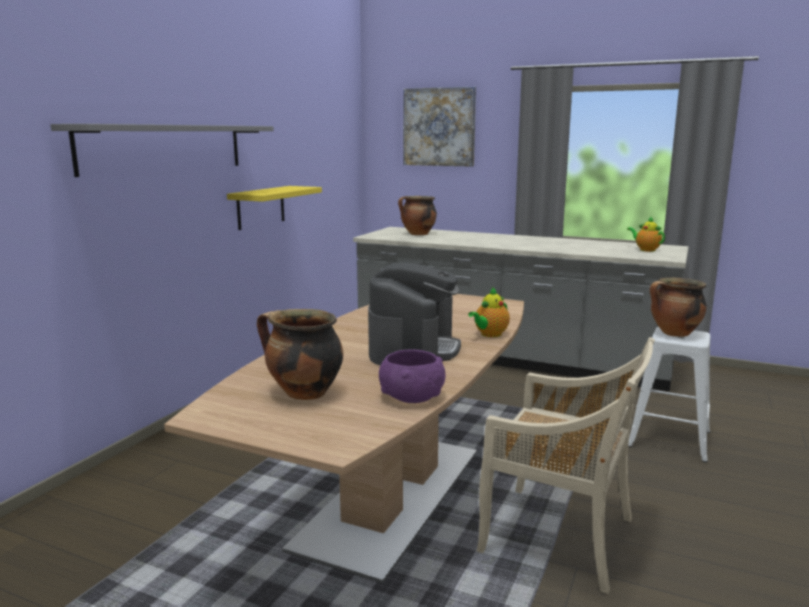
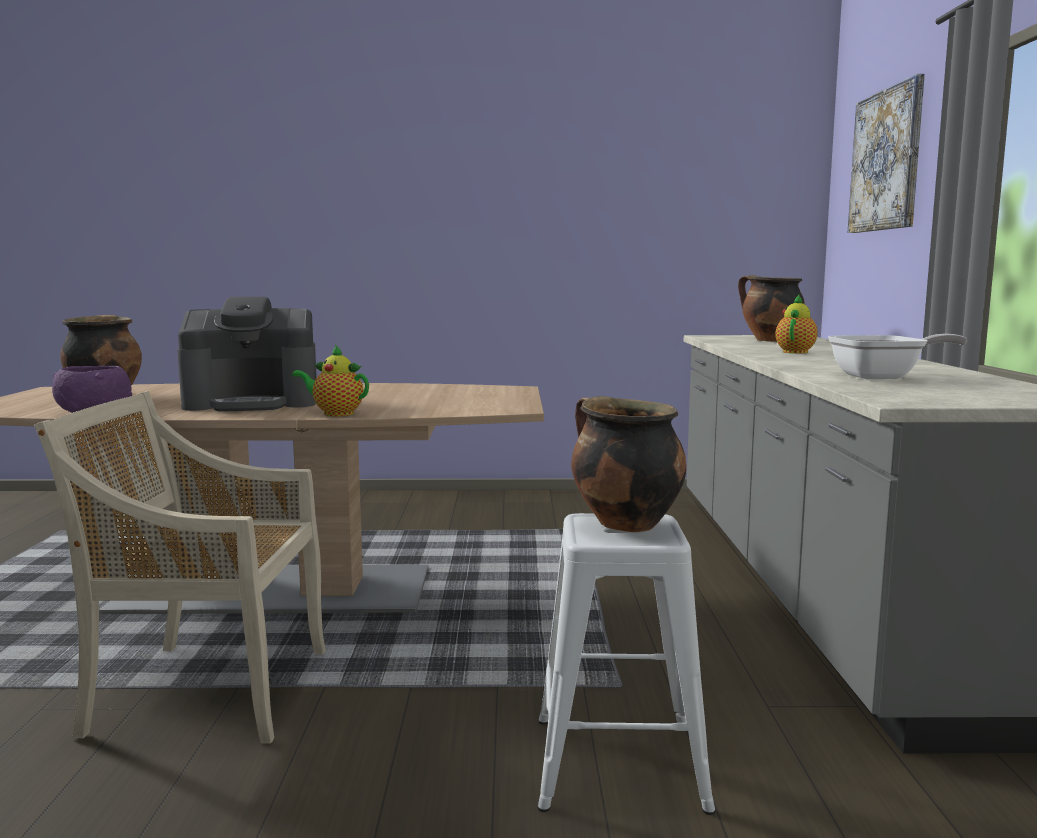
camera: 65 degrees right, 5 degrees down
grey shelf [50,124,274,177] -> none
yellow shelf [227,186,322,230] -> none
beige chair [477,337,655,594] -> beige chair turned 90 degrees clockwise [34,391,326,744]
teapot [627,216,665,252] -> teapot moved to [775,295,818,354]
none -> frying pan [828,334,967,379]

